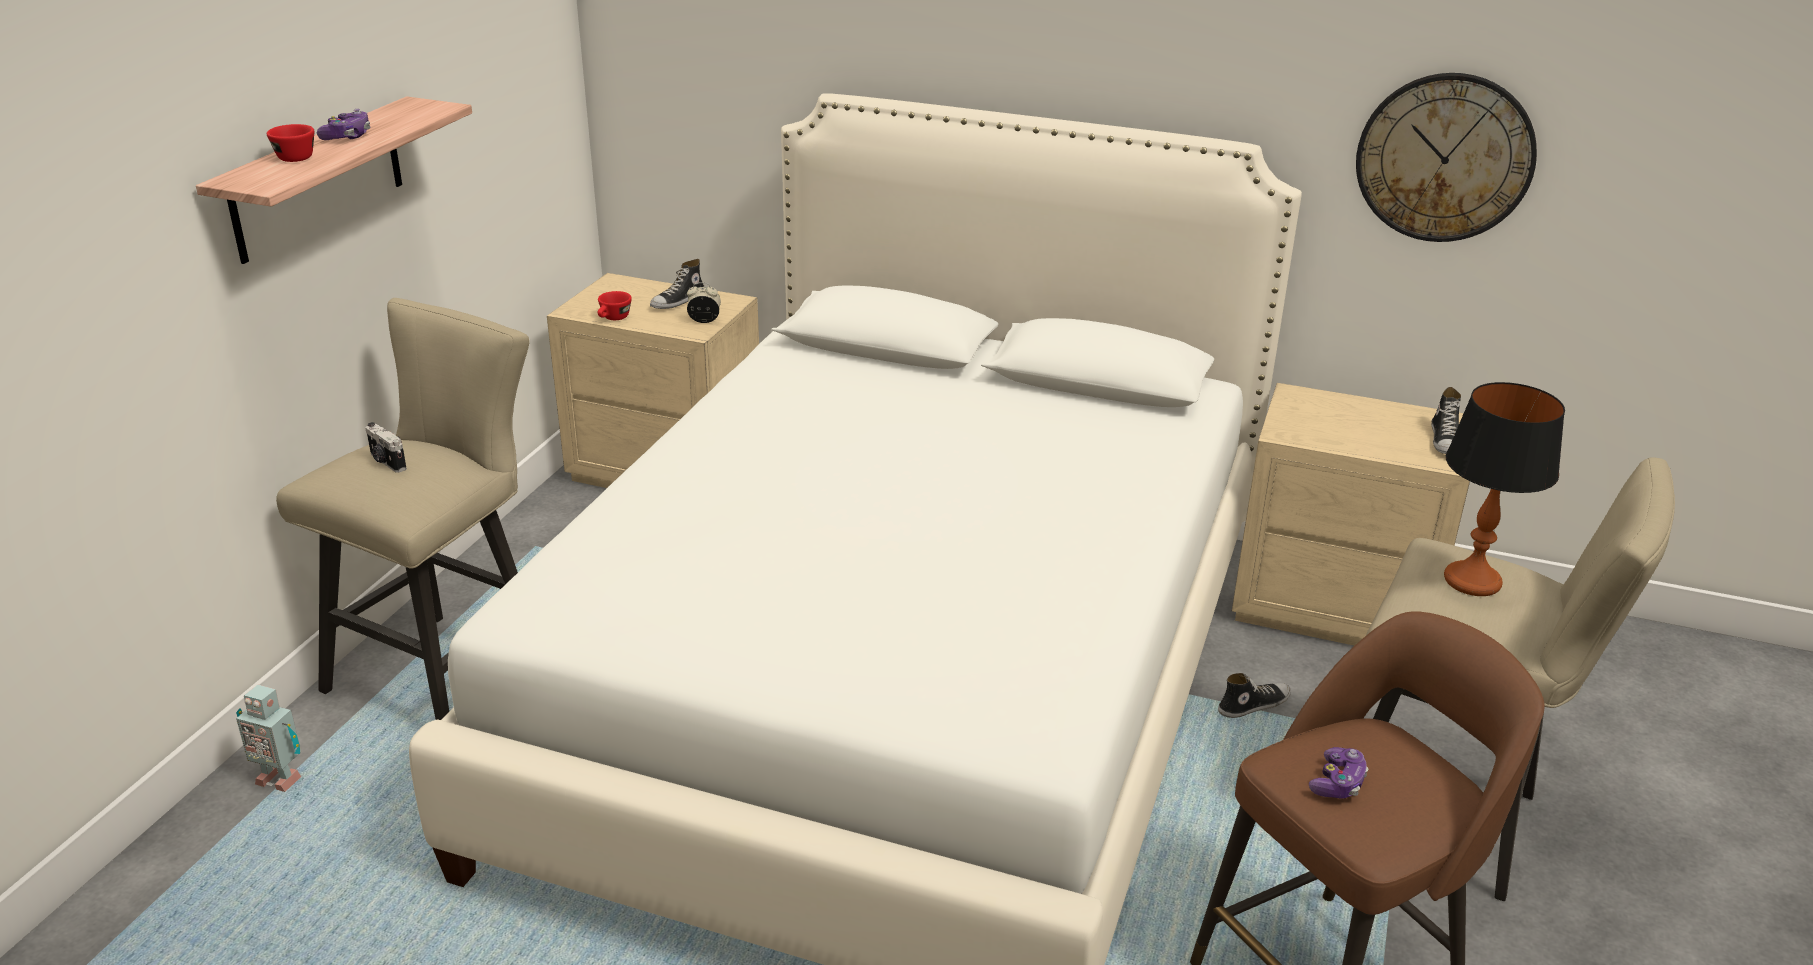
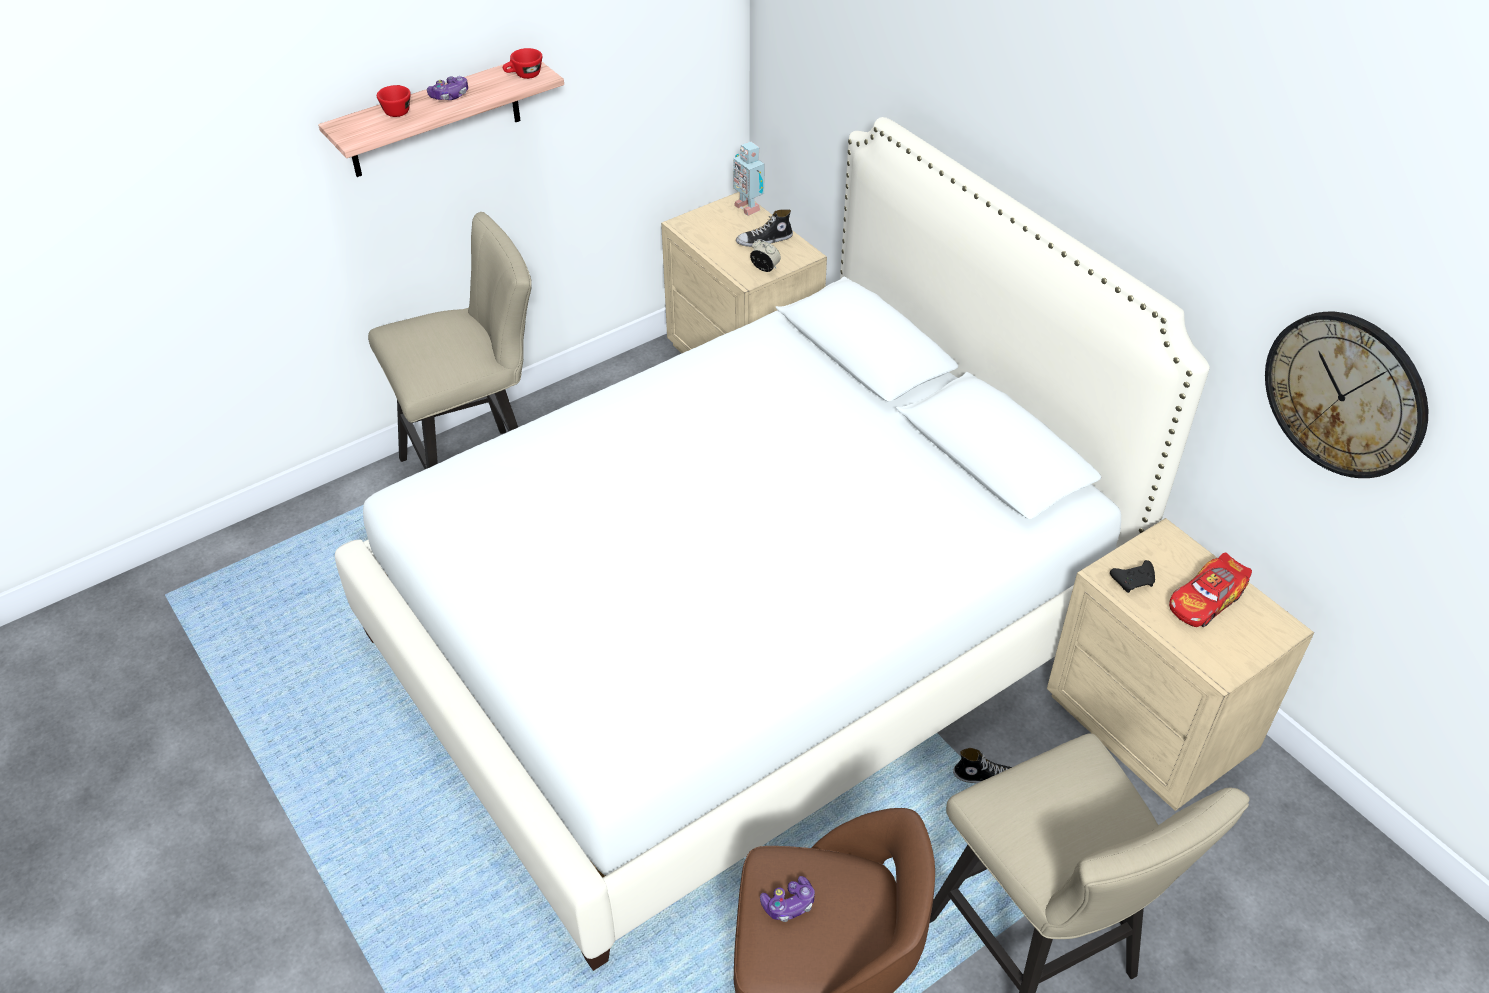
camera: 35 degrees right, 15 degrees up
toy robot [236,685,302,792] -> toy robot moved to [733,142,765,216]
camera [366,422,407,473] -> none
red cup [598,291,632,320] -> red cup moved to [503,48,542,79]
shoe [1431,387,1461,454] -> none
table lamp [1444,382,1565,596] -> none
none -> black game controller [1110,560,1155,593]
none -> toy car [1169,553,1252,627]

